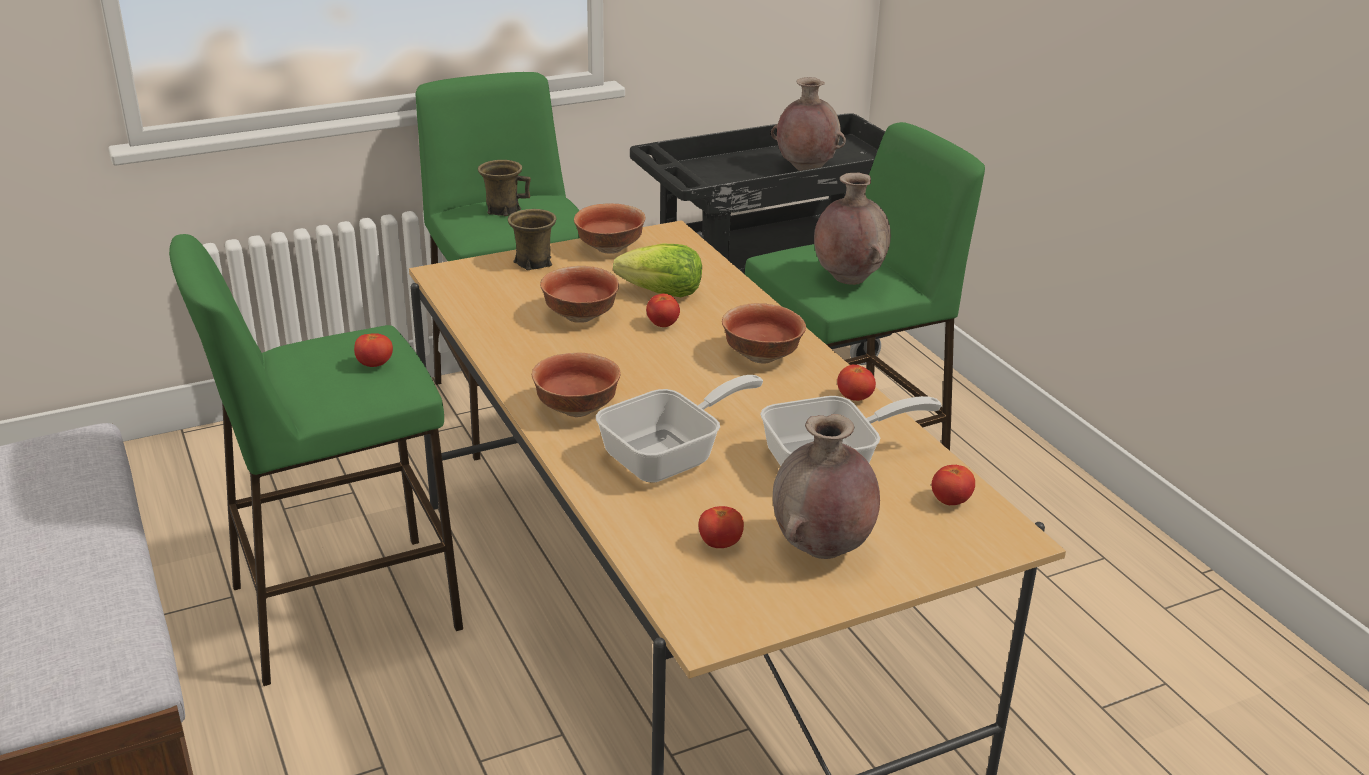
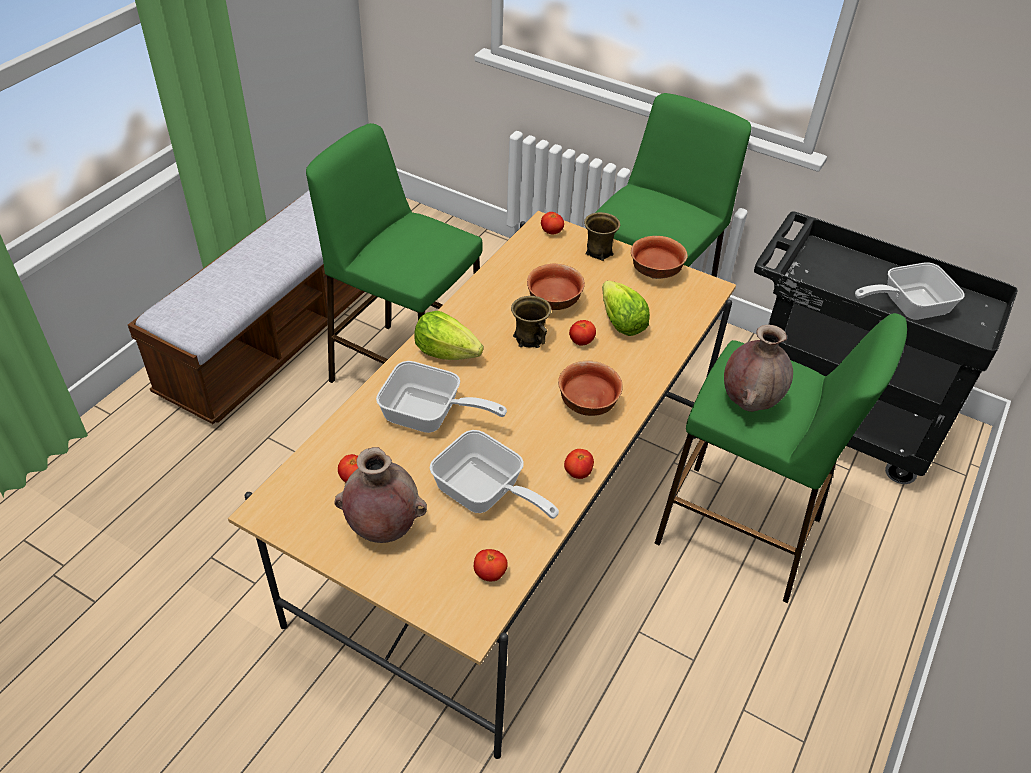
camera: 55 degrees right, 15 degrees up
tomato [354,333,393,367] -> tomato moved to [541,212,564,234]
brown mug [478,160,531,216] -> brown mug moved to [511,296,551,348]
bowl [532,353,621,417] -> lettuce [414,311,483,360]
brown vase [771,77,846,171] -> frying pan [855,262,965,320]

